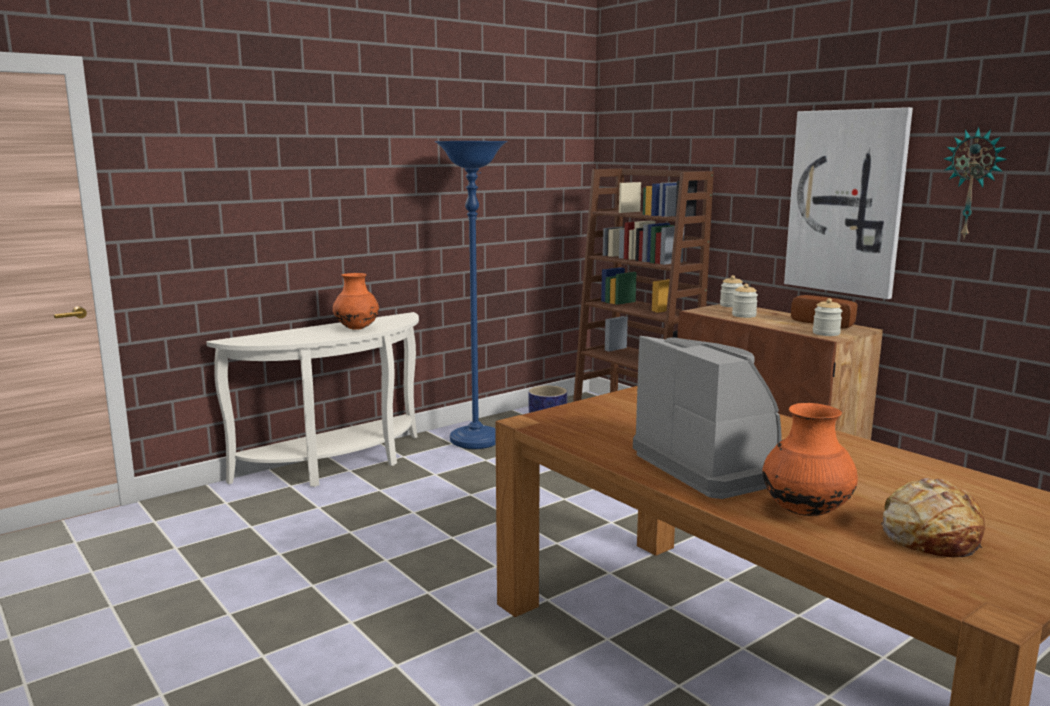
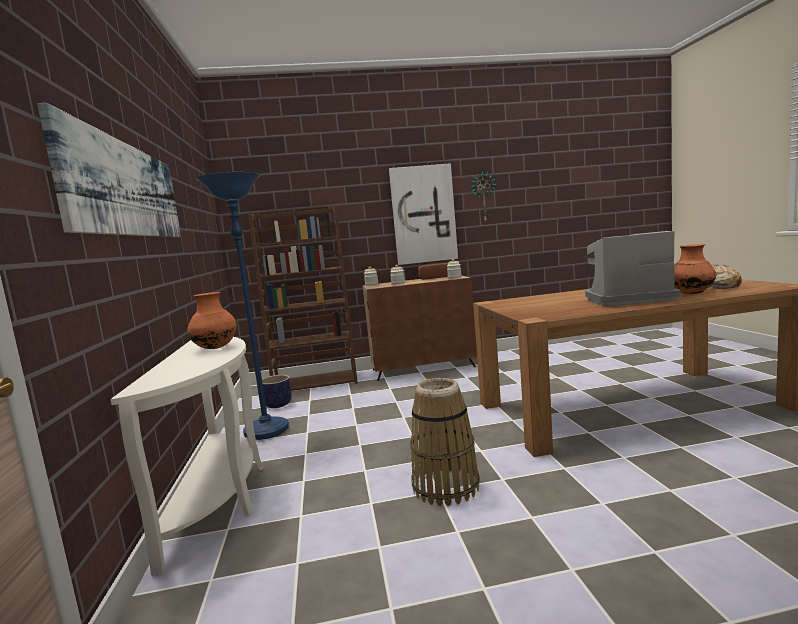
camera: 60 degrees left, 5 degrees down
none -> picture [37,103,181,237]
none -> basket [410,378,480,506]

